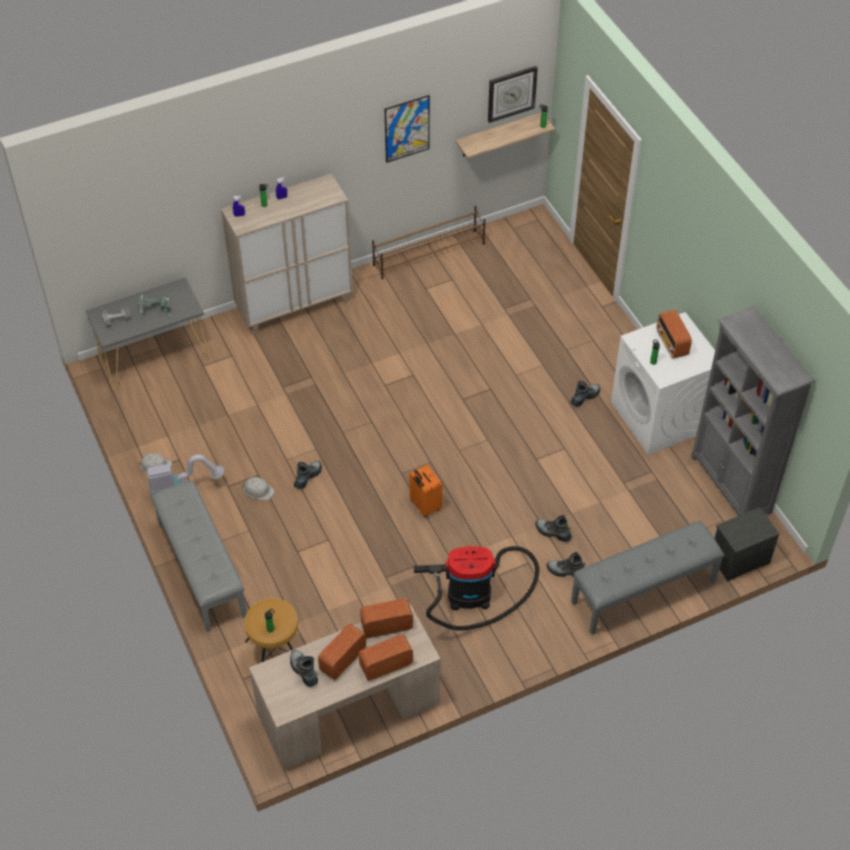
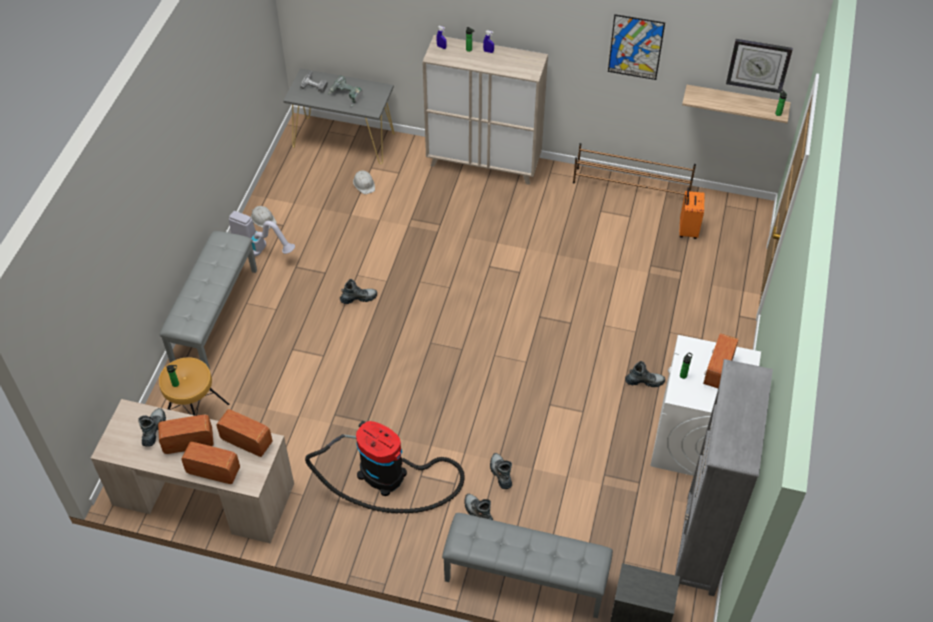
camera: 40 degrees right, 0 degrees up
white hard hat [242,477,275,500] -> white hard hat moved to [353,170,375,194]
orange suitcase [409,465,442,517] -> orange suitcase moved to [679,188,705,239]

